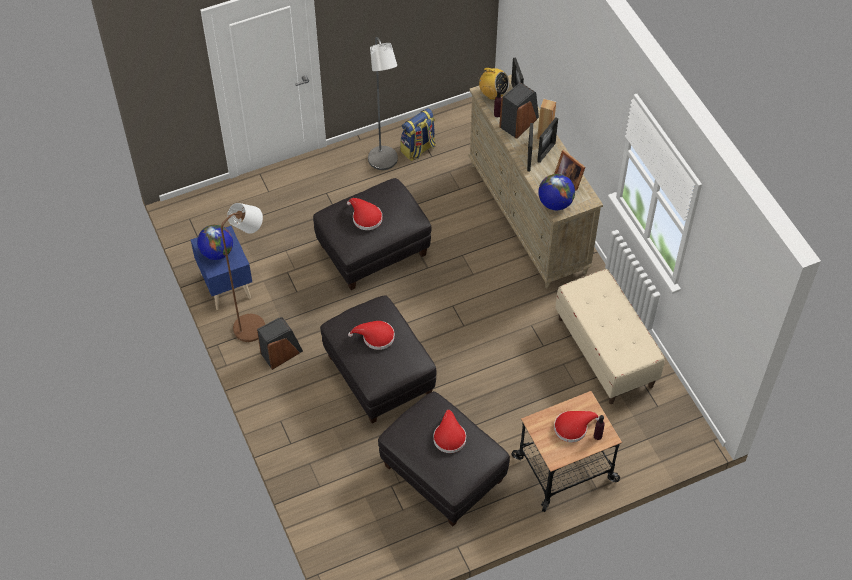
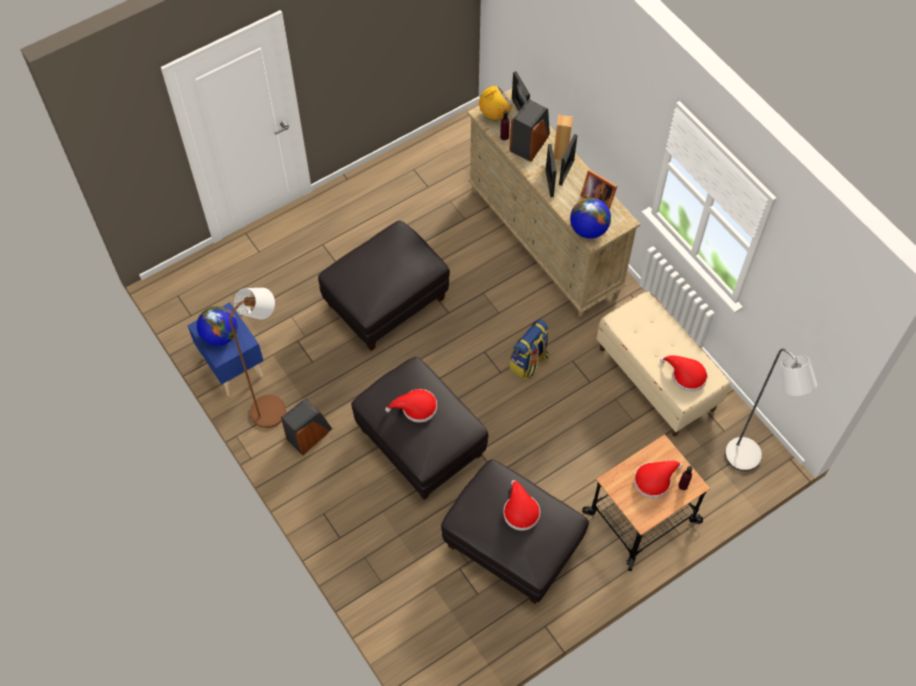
camera: 10 degrees left, 5 degrees up
red hat [347,198,383,230] -> red hat moved to [660,355,708,392]
grey floor lamp [368,37,398,170] -> grey floor lamp moved to [725,348,817,471]
backpack [400,108,436,161] -> backpack moved to [509,319,550,380]
radio [478,68,509,100] -> radio turned 45 degrees counterclockwise [479,86,512,121]

